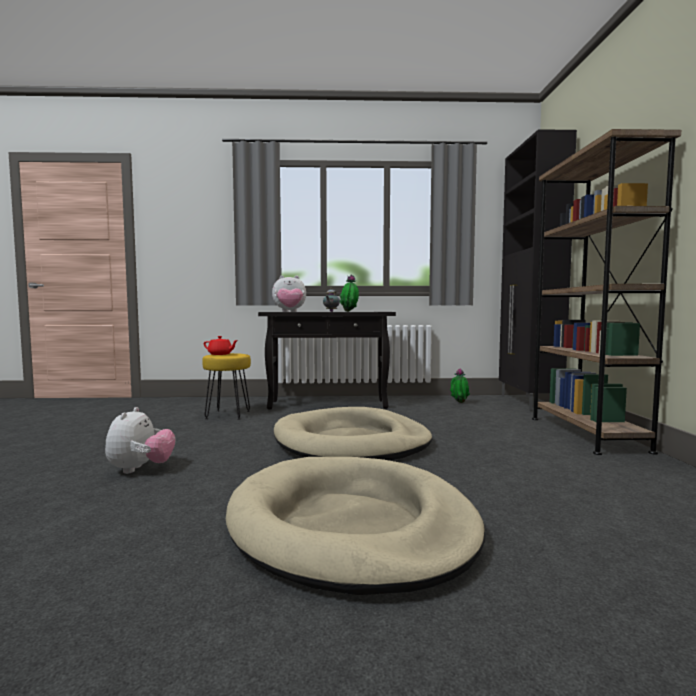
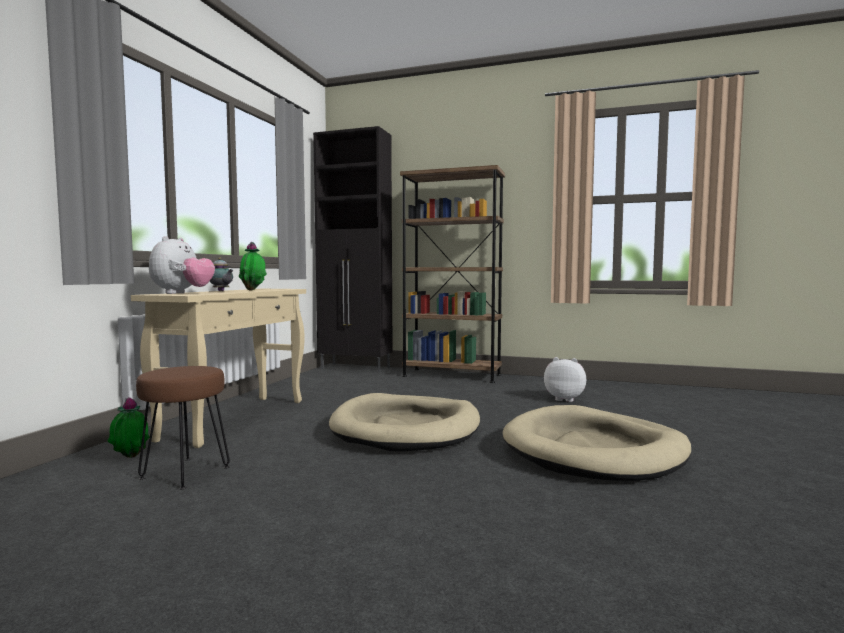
camera: 70 degrees left, 0 degrees up
plush toy [105,407,176,474] -> plush toy moved to [544,357,586,402]
yellow stool [202,353,251,420] -> brown stool [136,366,230,489]
red teapot [204,336,238,355] -> none
black console table [258,312,396,410] -> beige console table [131,289,306,448]
potted plant [450,368,470,403] -> potted plant moved to [107,398,150,458]

